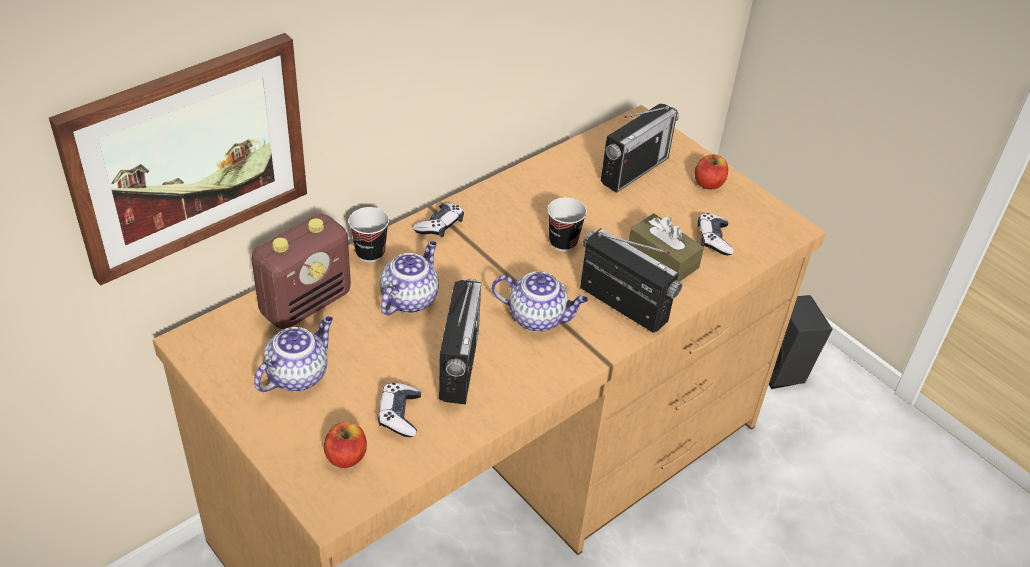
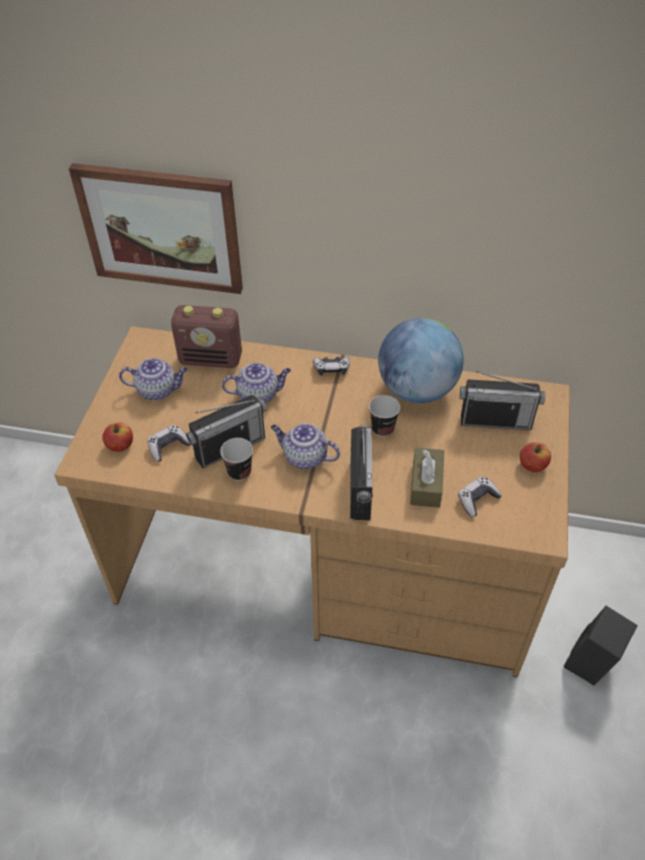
camera: 55 degrees right, 5 degrees up
cup [349,207,389,262] -> cup moved to [220,438,253,481]
teapot [492,271,588,332] -> teapot turned 135 degrees clockwise [271,423,340,469]
none -> globe [378,318,464,403]

